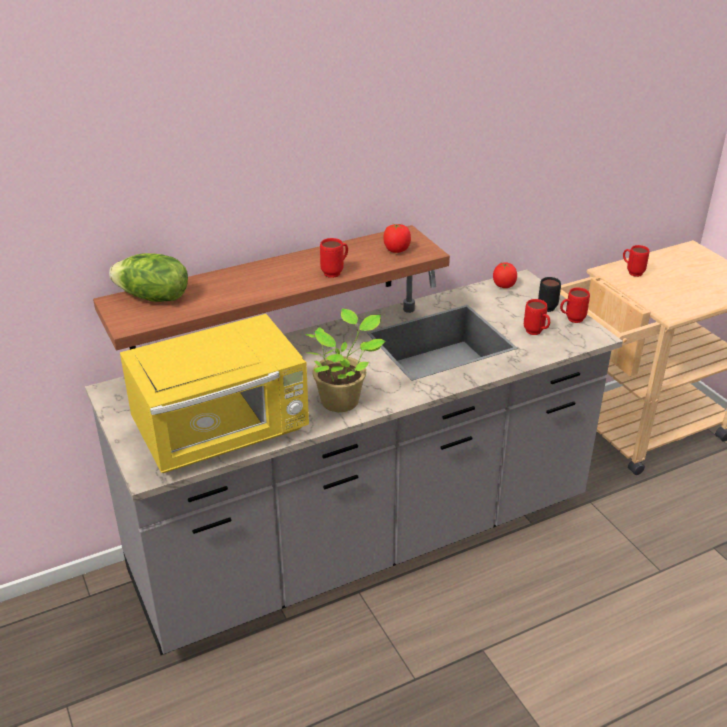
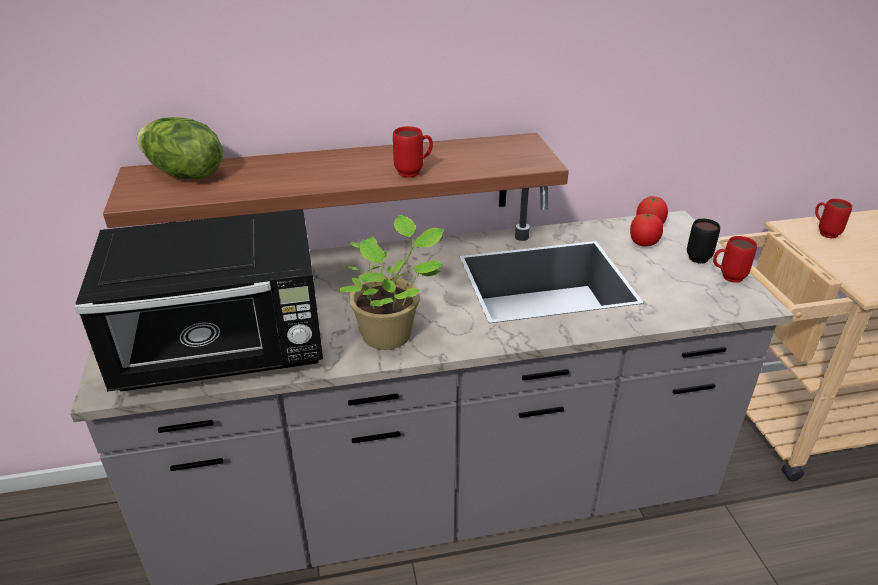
camera: 15 degrees right, 0 degrees up
yellow microwave [120,314,309,473] -> black microwave [75,209,323,392]
tomato [383,223,411,253] -> tomato moved to [630,212,663,246]
red mug [524,299,550,335] -> none

